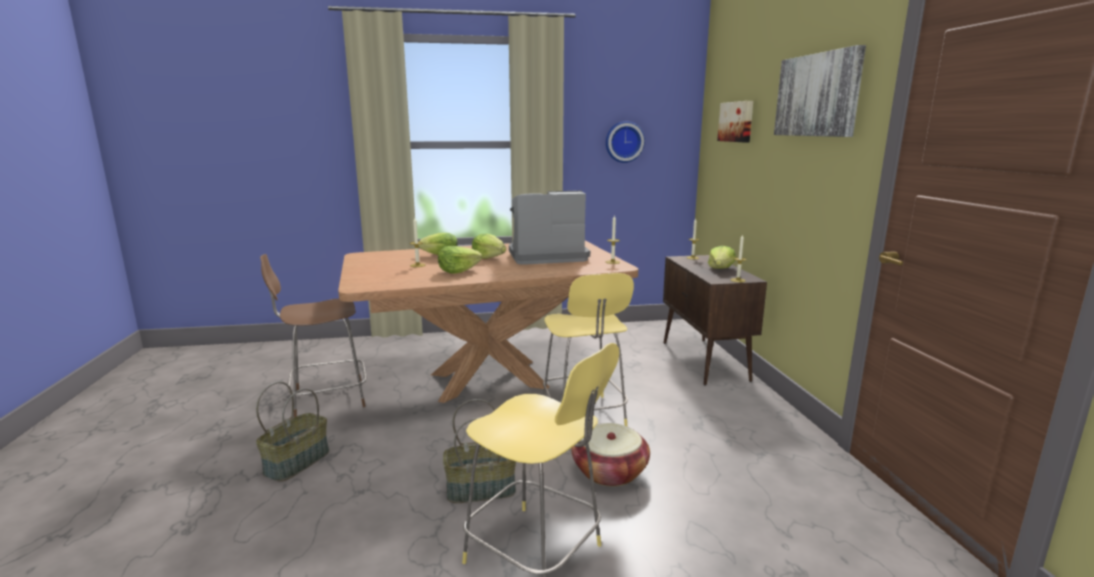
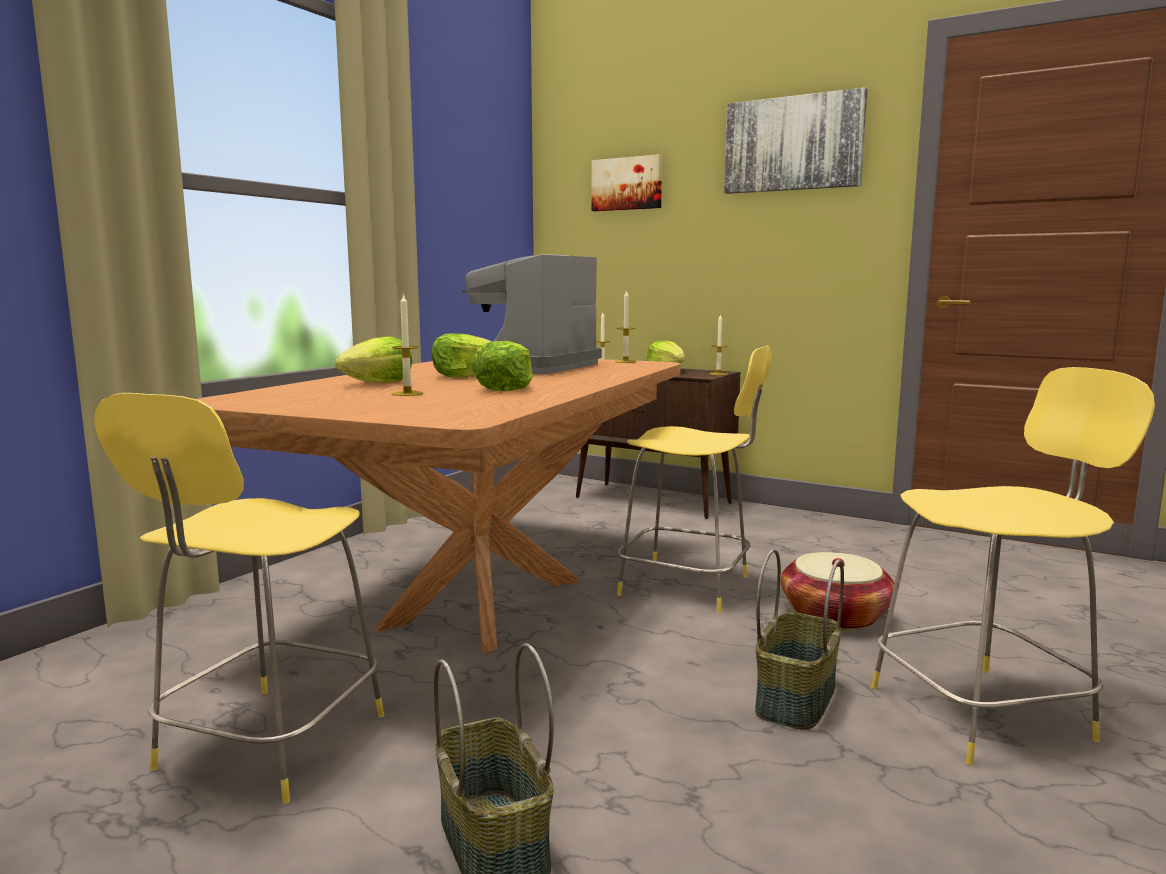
camera: 50 degrees left, 5 degrees down
brown stool [260,254,366,418] -> yellow stool [94,393,385,804]
wall clock [606,121,645,163] -> none

